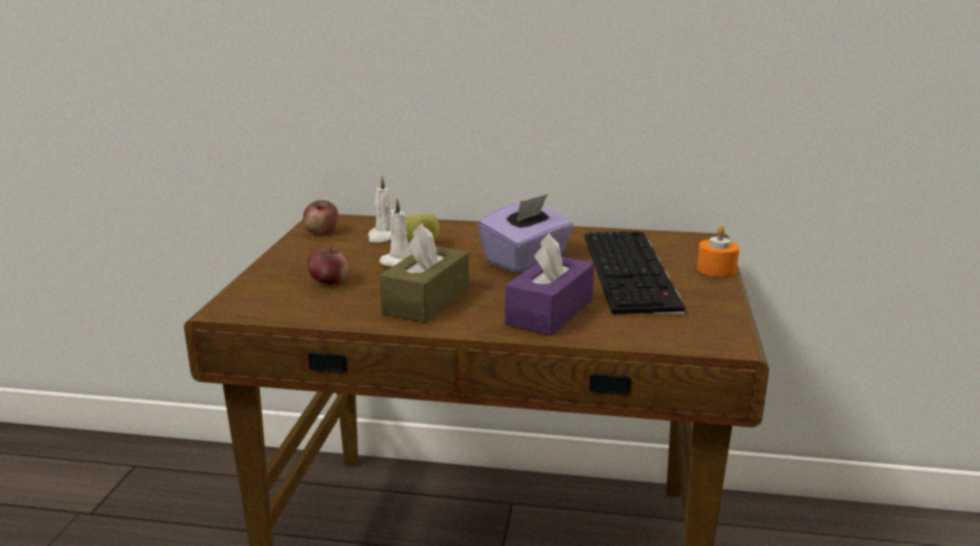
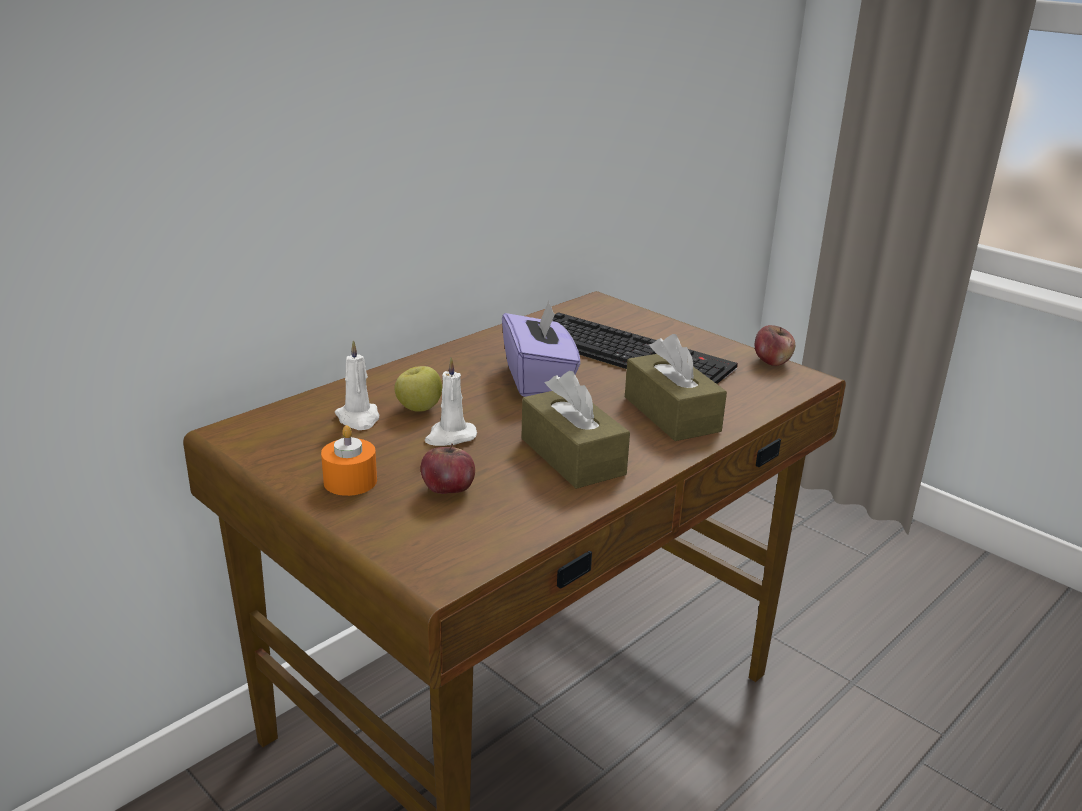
camera: 55 degrees left, 5 degrees up
apple [303,200,338,234] -> apple moved to [755,325,795,366]
purple tissue box [505,233,594,336] -> brown tissue box [625,334,727,441]
orange candle [697,225,740,277] -> orange candle moved to [321,425,377,496]

